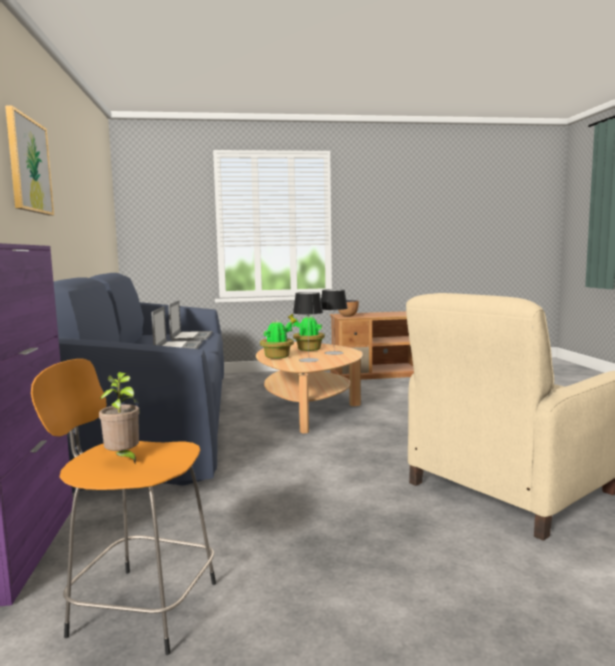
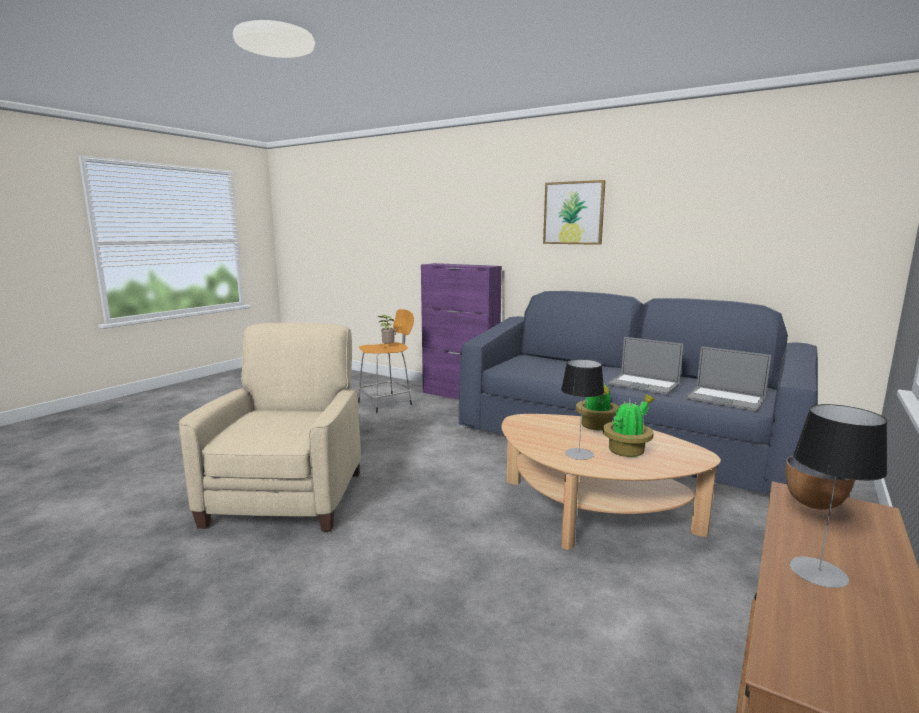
camera: 130 degrees right, 5 degrees up
table lamp [293,292,323,362] -> table lamp moved to [789,404,887,588]

